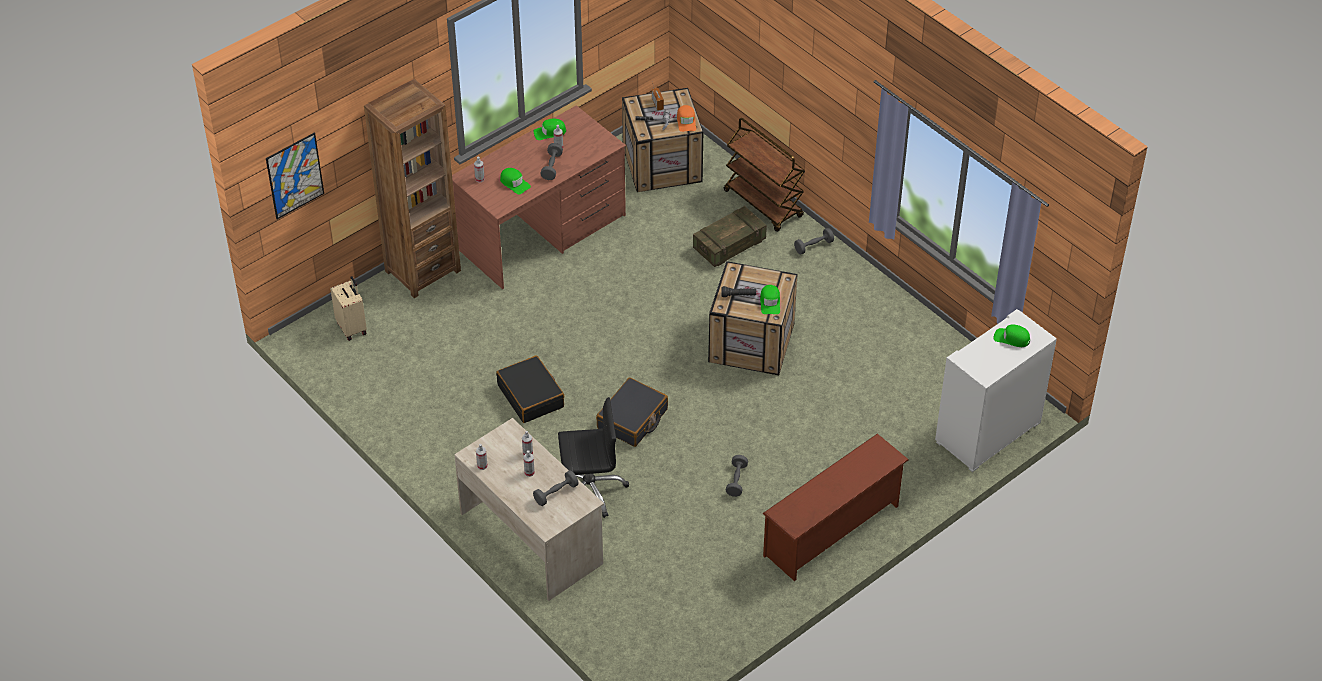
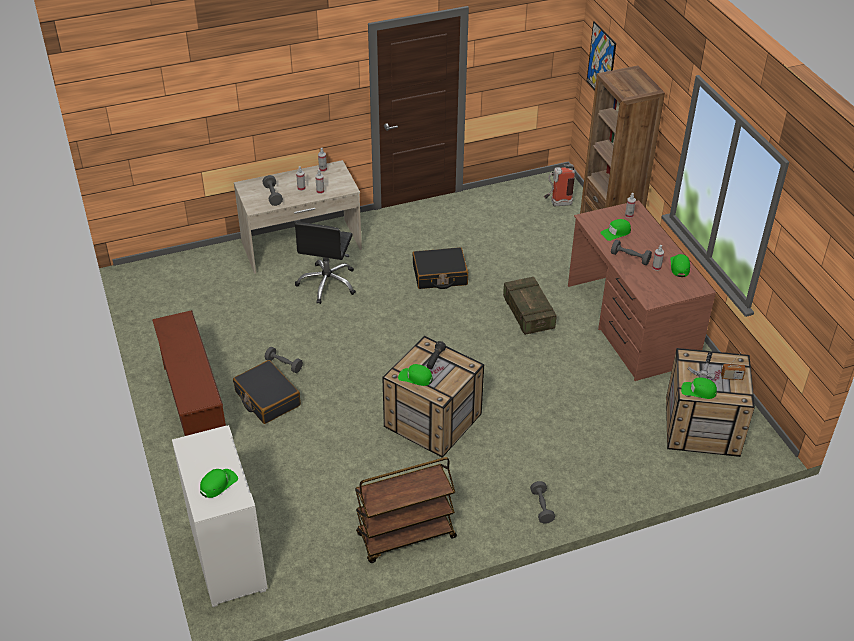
camera: 110 degrees right, 5 degrees down
beige suitcase [330,276,367,341] -> fire extinguisher [544,164,575,206]
black suitcase [596,377,668,447] -> black suitcase moved to [233,360,301,424]
orange cap [677,105,696,132] -> green cap [681,377,717,399]
crate [693,206,767,267] -> crate moved to [503,277,557,335]
brown cart [724,118,805,232] -> brown cart moved to [355,457,457,563]

